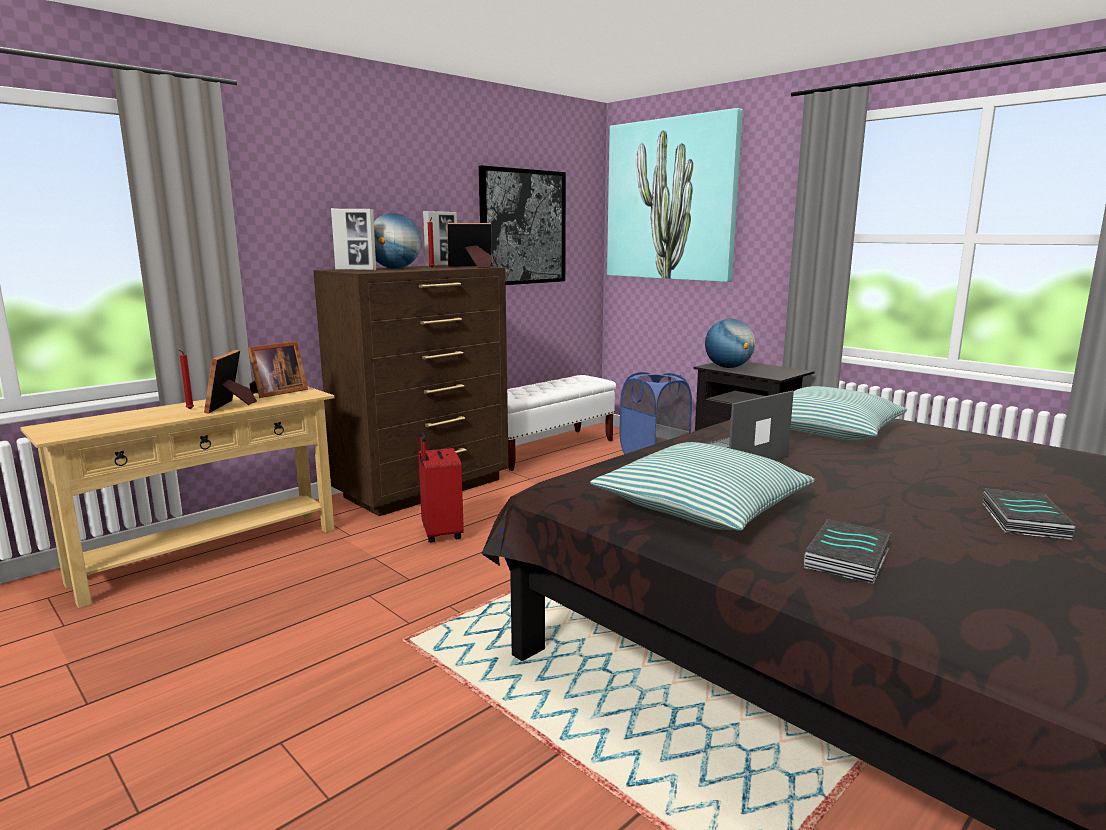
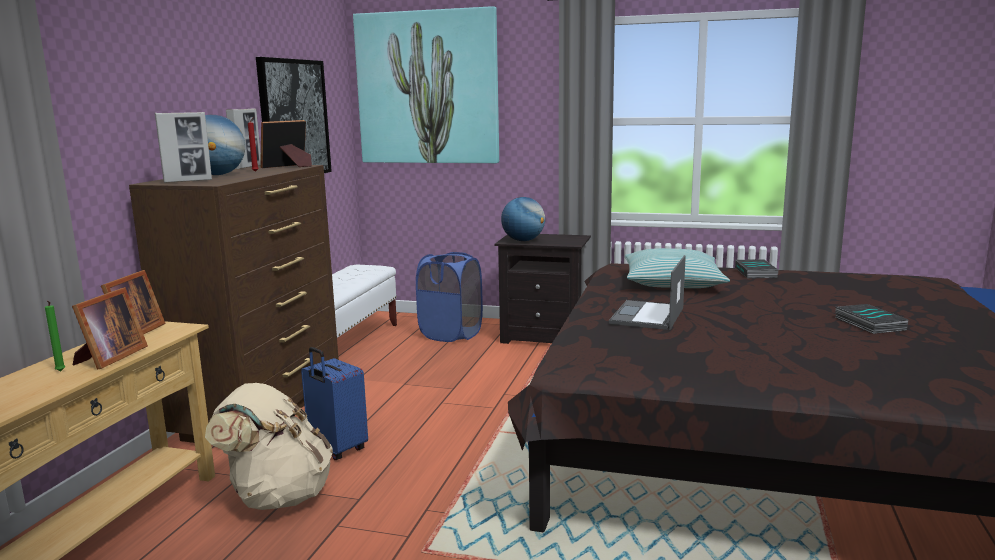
camera: 30 degrees left, 0 degrees up
red candle [179,350,194,409] -> green candle [45,301,65,371]
picture frame [204,350,257,414] -> picture frame turned 135 degrees counterclockwise [72,287,148,370]
red suitcase [418,432,464,543] -> blue suitcase [301,347,368,460]
pillow [591,442,815,531] -> none
book [804,519,891,585] -> book moved to [735,260,778,278]
none -> beige backpack [205,383,333,510]

